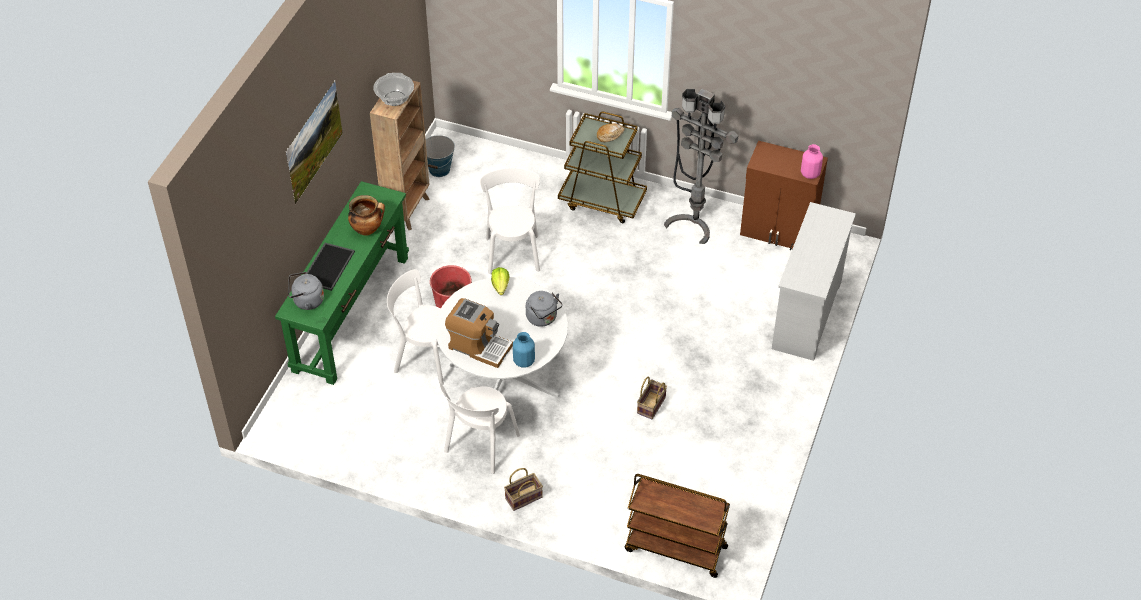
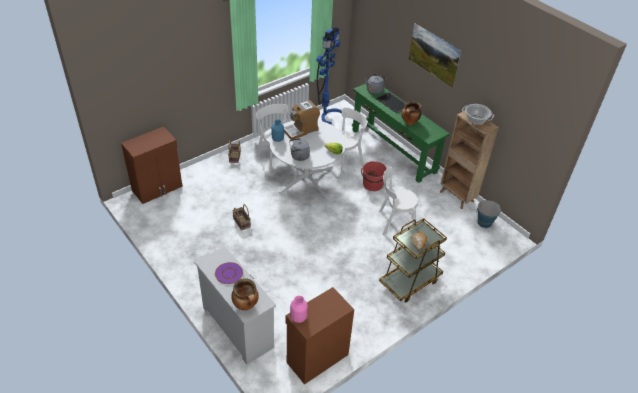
camera: 120 degrees right, 5 degrees down
white chair [480,168,540,274] -> white chair turned 150 degrees clockwise [379,167,418,235]
brown cart [625,474,730,578] -> brown cabinet [121,127,183,204]
grey floor lamp [664,89,738,244] -> none
none -> purple plate [215,262,243,284]
none -> cooking pot [231,278,259,310]
none -> blue floor lamp [317,27,342,124]

